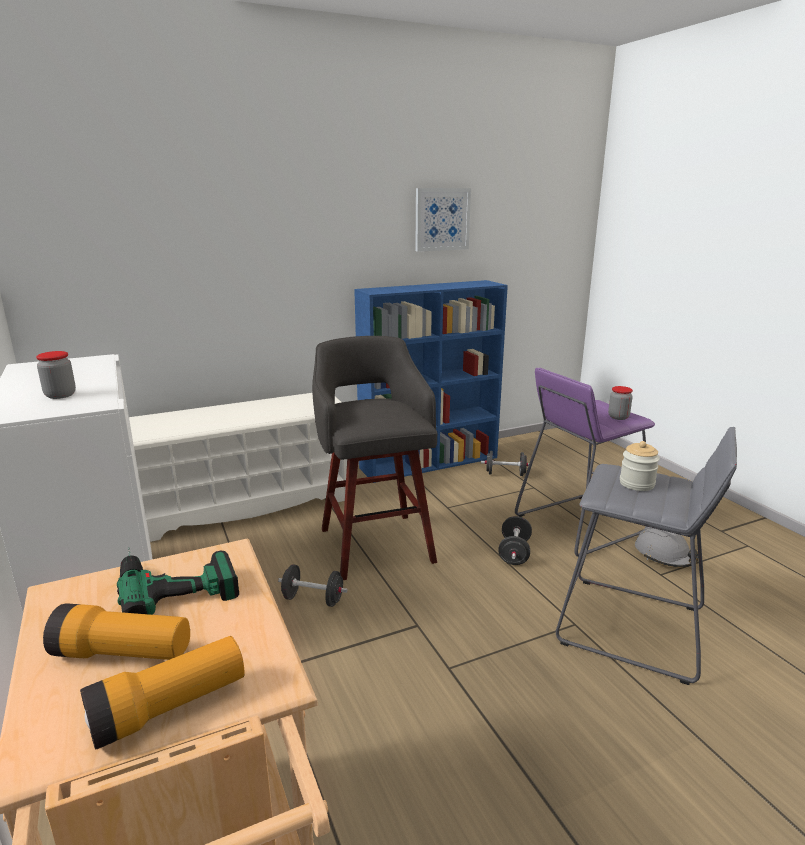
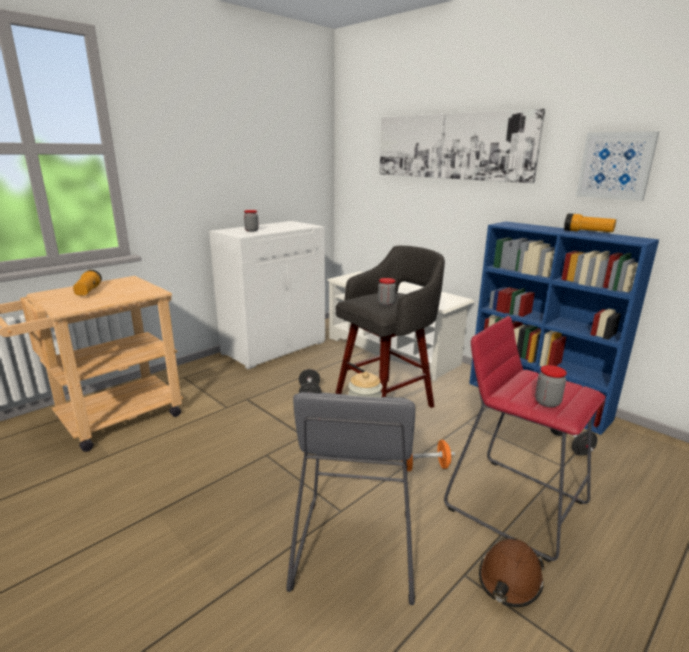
camera: 70 degrees right, 0 degrees up
flashlight [80,636,245,750] -> flashlight moved to [564,213,616,232]
power drill [117,547,239,615] -> none
black dumbbell [498,516,532,565] -> orange dumbbell [401,440,455,471]
purple stool [515,368,655,557] -> red stool [444,316,606,562]
grey hard hat [635,527,698,567] -> brown hard hat [479,539,545,607]
none -> jar [378,278,396,306]
none -> picture [379,109,545,183]

